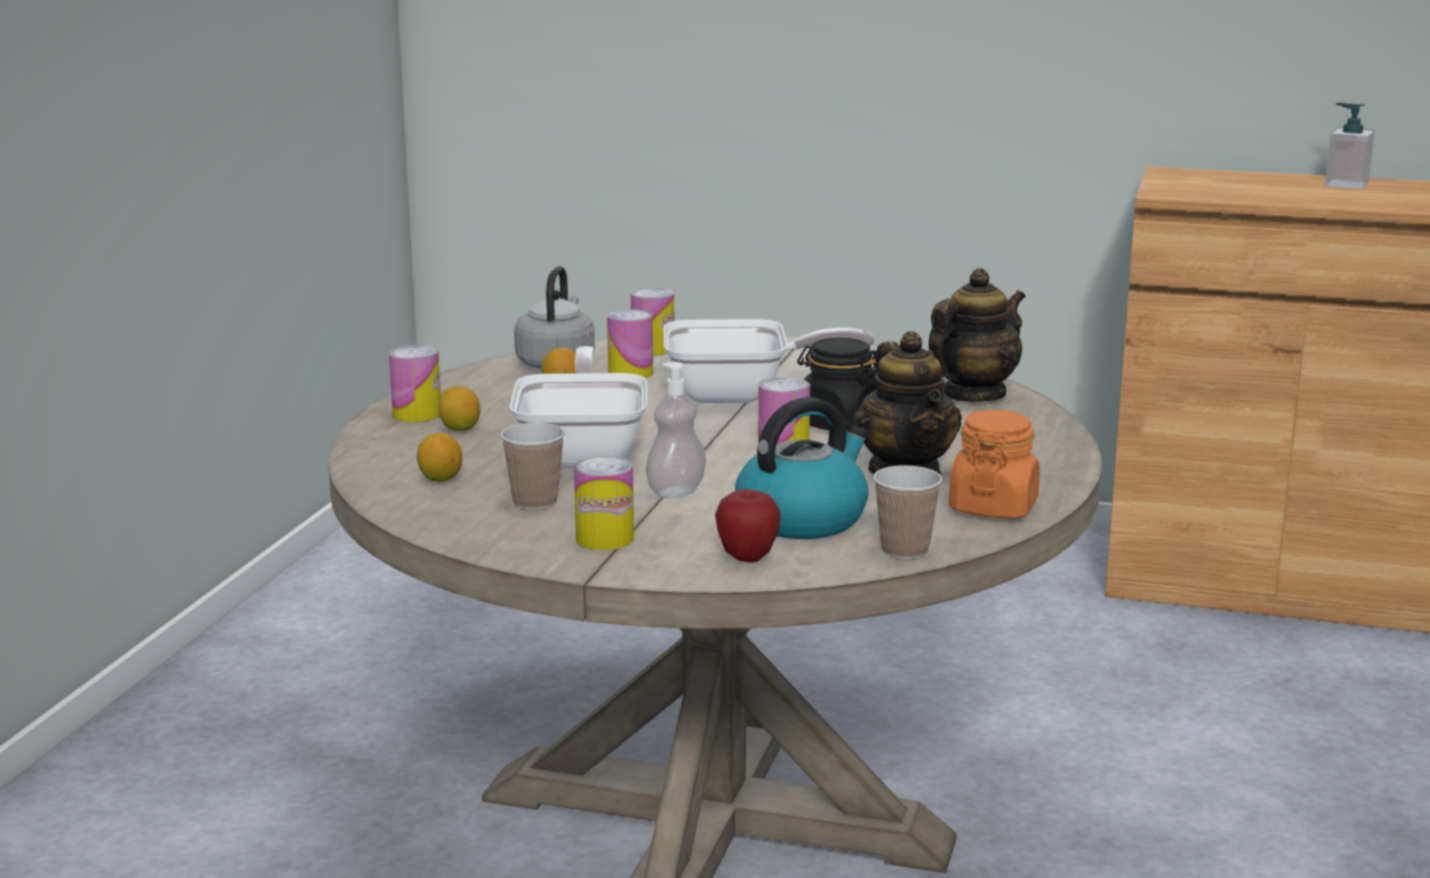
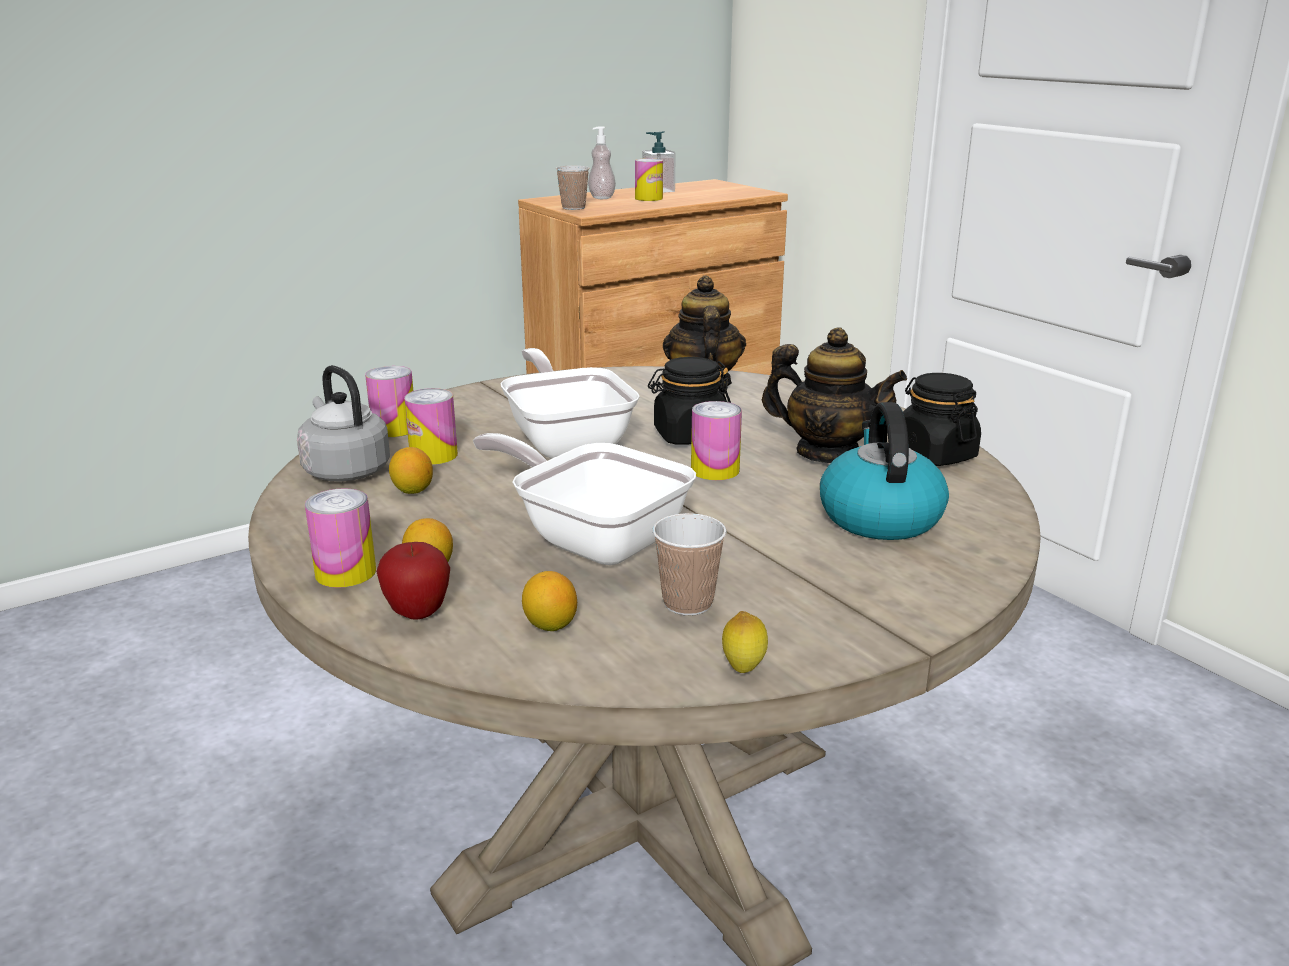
camera: 50 degrees left, 5 degrees up
can [574,456,634,550] -> can moved to [635,158,663,201]
soap dispenser [645,362,707,498] -> soap dispenser moved to [588,126,616,199]
frying pan [664,319,875,403] -> frying pan turned 60 degrees counterclockwise [500,348,640,459]
apple [715,489,781,562] -> apple moved to [376,542,450,620]
cup [873,465,942,559] -> cup moved to [556,166,590,210]
orange jar [949,410,1040,519] -> black jar [903,373,981,466]
none -> lemon [722,611,768,673]

